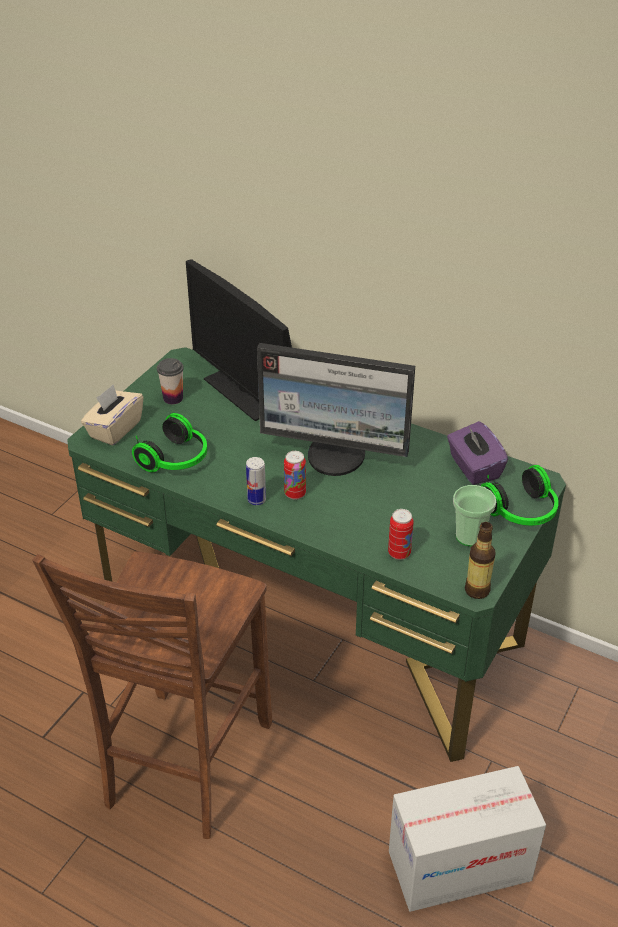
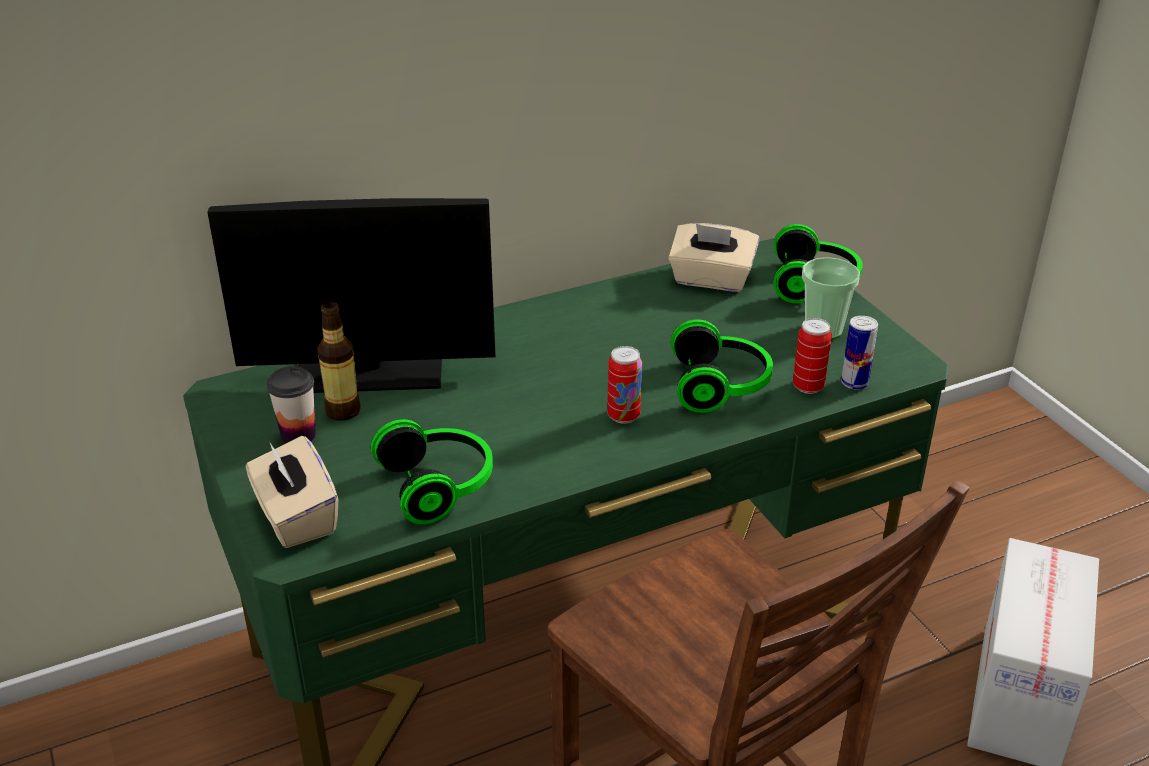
camera: 55 degrees left, 5 degrees down
can [246,457,266,505] -> can moved to [841,316,878,390]
monitor [257,343,415,476] -> none
purple tissue box [447,421,508,485] -> beige tissue box [669,223,759,292]
bottle [465,522,496,599] -> bottle moved to [317,302,361,421]
none -> headphones [671,319,773,413]

